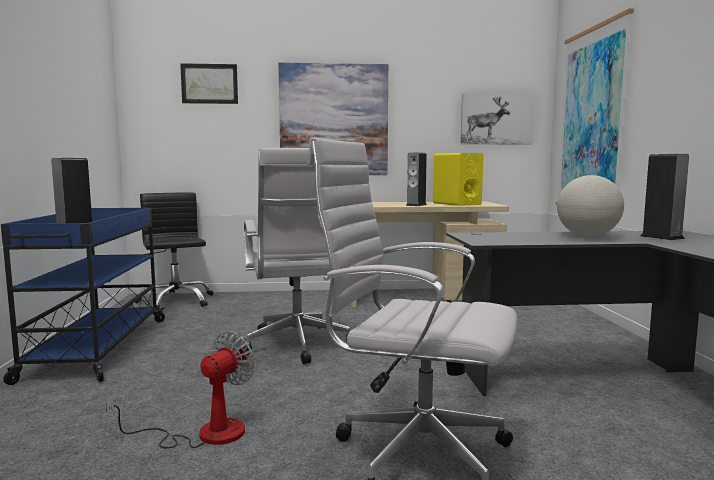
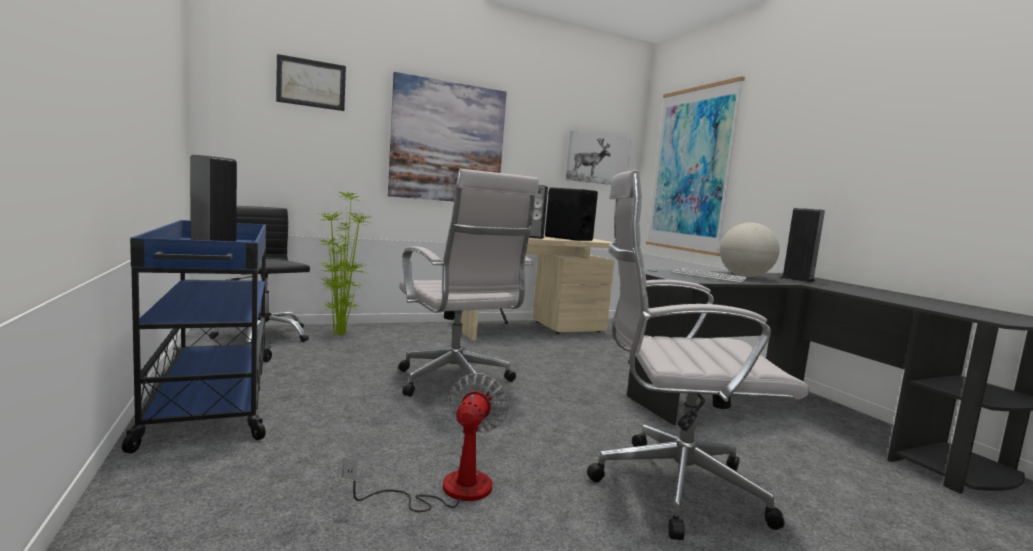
camera: 20 degrees left, 0 degrees up
yellow speaker [433,153,484,206] -> black speaker [545,187,598,241]
none -> potted plant [318,192,371,335]
none -> keyboard [672,268,747,283]

